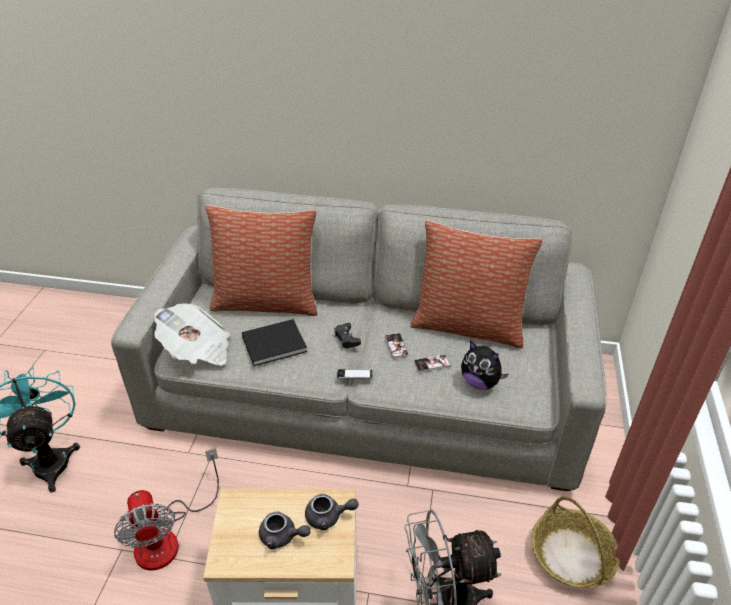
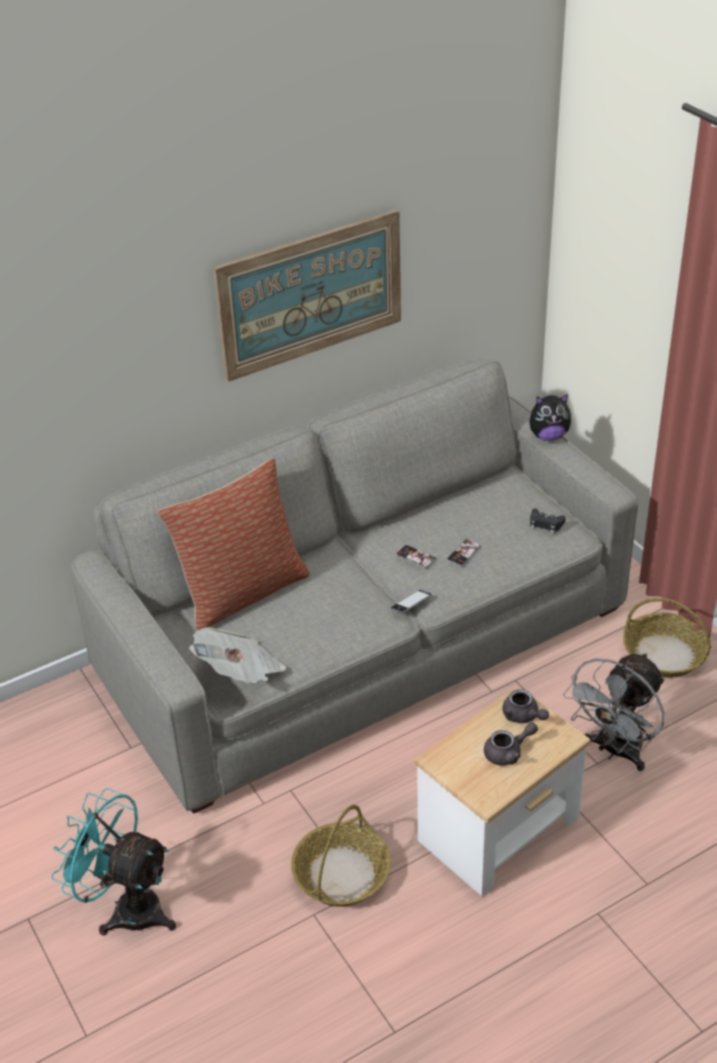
camera: 40 degrees left, 0 degrees up
fan [114,448,219,571] -> basket [291,805,391,907]
black book [242,319,307,366] -> none
grey teapot [305,494,359,530] -> grey teapot turned 90 degrees clockwise [502,689,549,723]
black game controller [334,323,361,349] -> black game controller moved to [530,509,566,534]
pillow [411,221,542,348] -> none
plush toy [461,341,508,390] -> plush toy moved to [530,394,572,441]
none -> picture [213,210,401,382]

